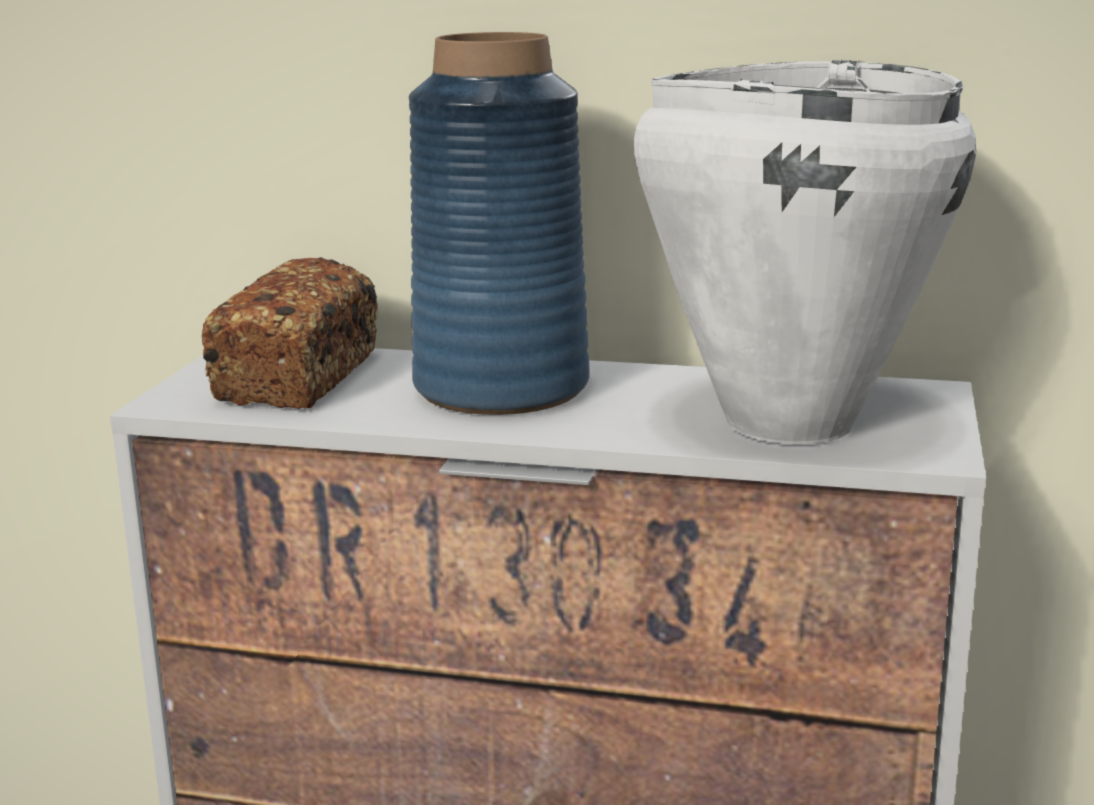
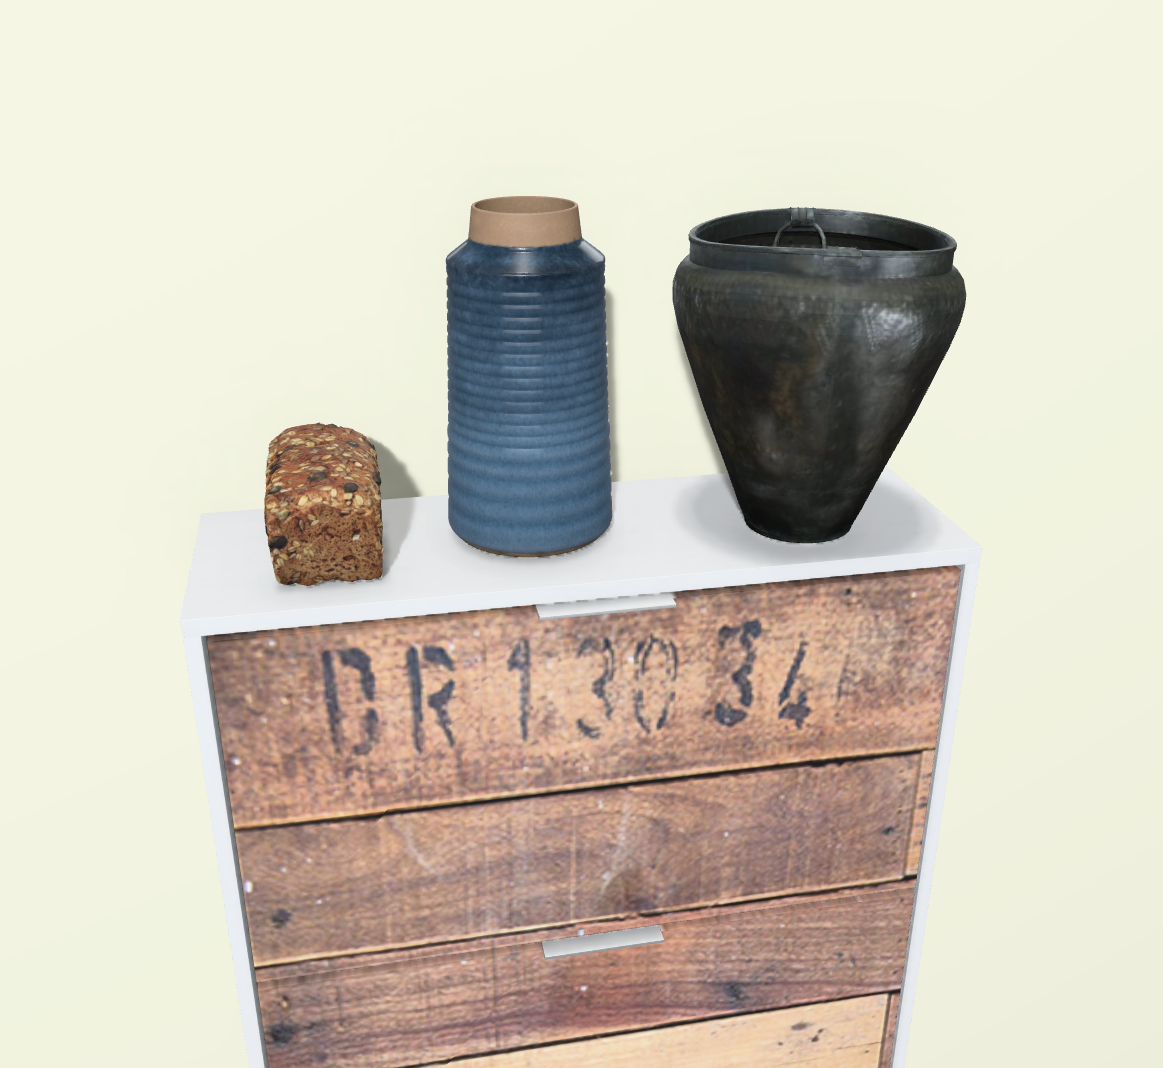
camera: 25 degrees left, 5 degrees up
white cooking pot [634,59,976,445] -> black cooking pot [672,207,966,543]

